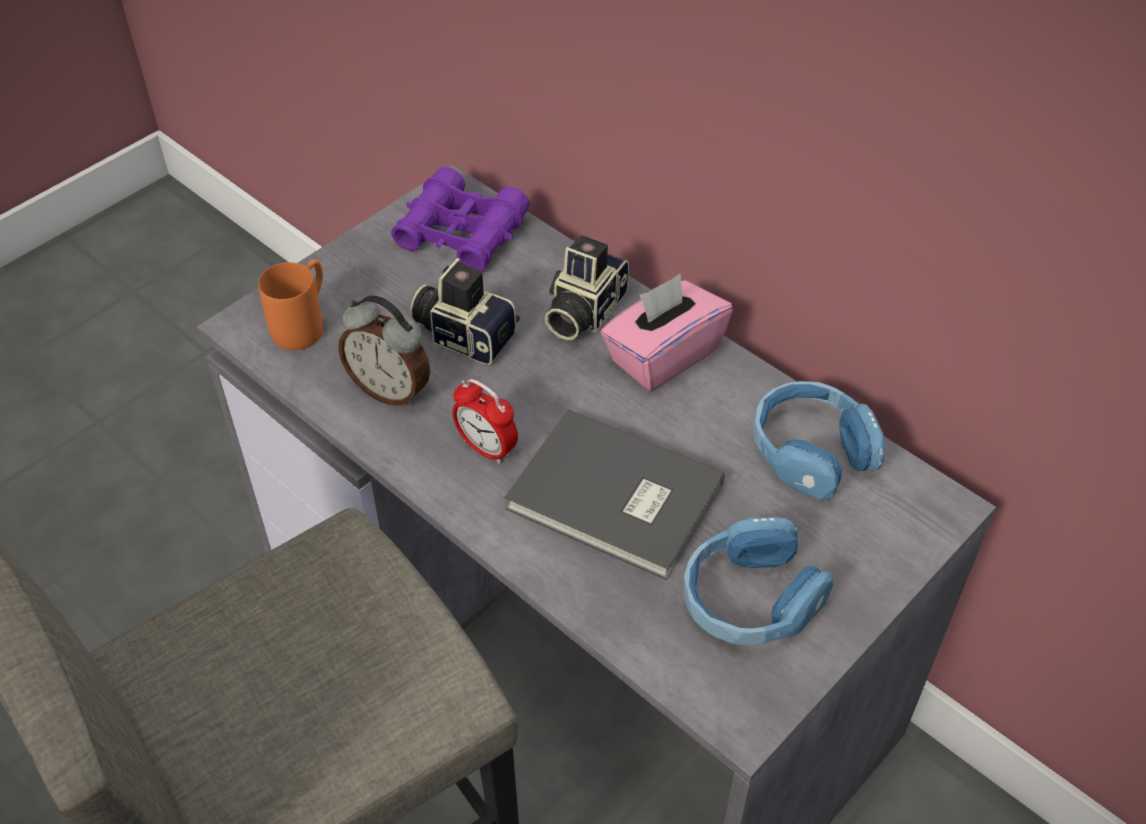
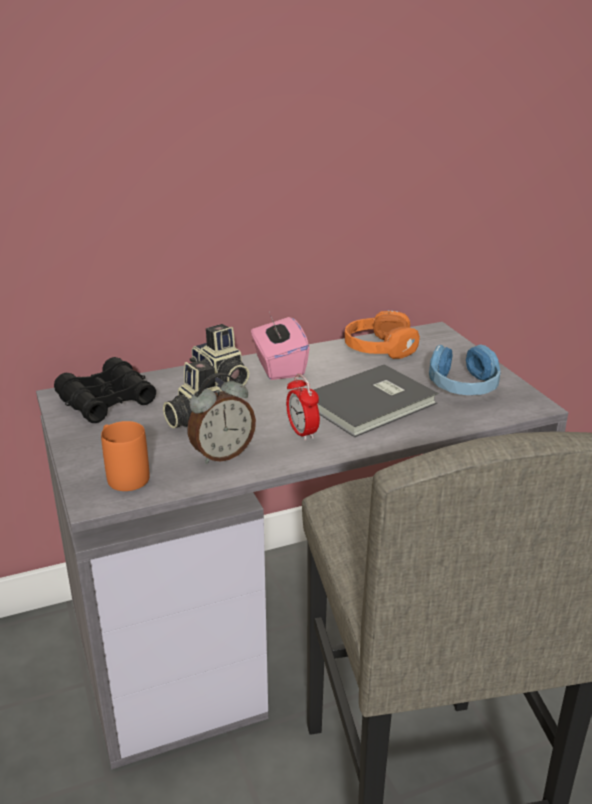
camera: 65 degrees left, 20 degrees down
purple binoculars [391,167,529,271] -> black binoculars [54,357,156,423]
alarm clock [452,379,518,464] -> alarm clock turned 90 degrees clockwise [286,373,320,441]
blue headphones [753,381,885,500] -> orange headphones [345,311,420,359]

